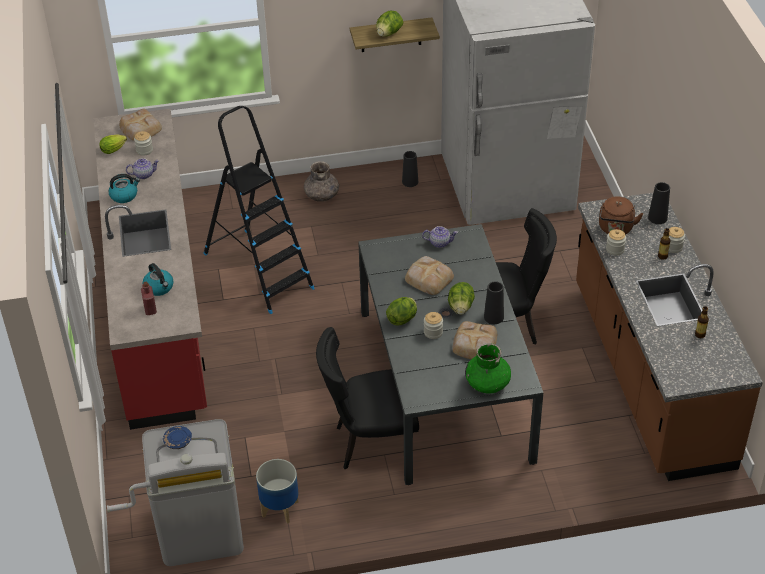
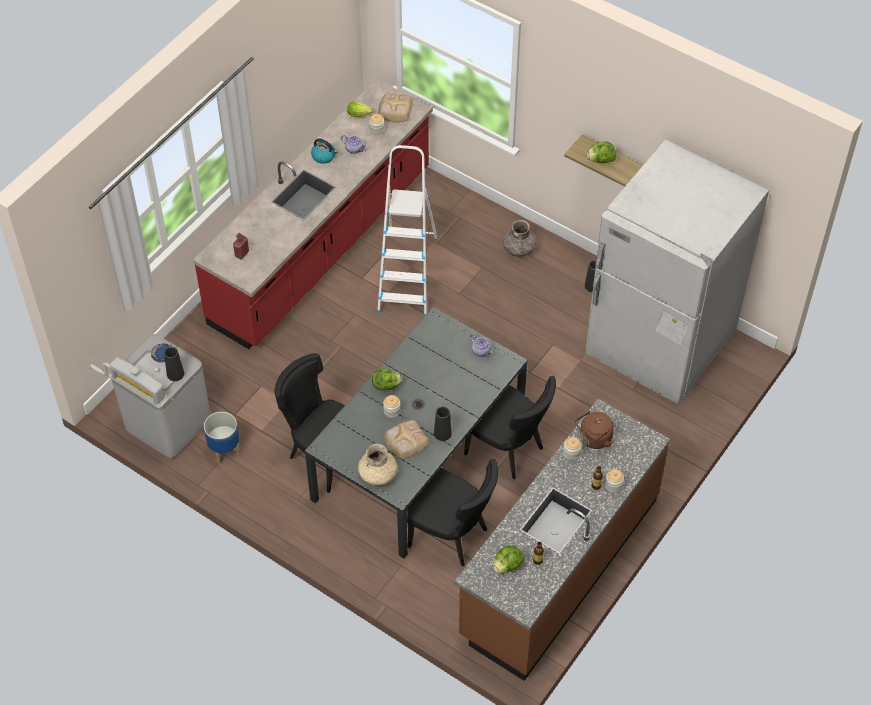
camera: 45 degrees right, 10 degrees up
kettle [143,263,174,296] -> none
black step ladder [203,106,315,314] -> white step ladder [377,145,438,316]
bread [405,256,454,295] -> none
lettuce [448,282,475,315] -> lettuce moved to [493,545,525,573]
green vase [465,343,511,394] -> beige vase [358,444,397,486]
black vase [648,182,670,224] -> black vase moved to [164,347,184,381]
none -> black chair [407,459,498,567]

